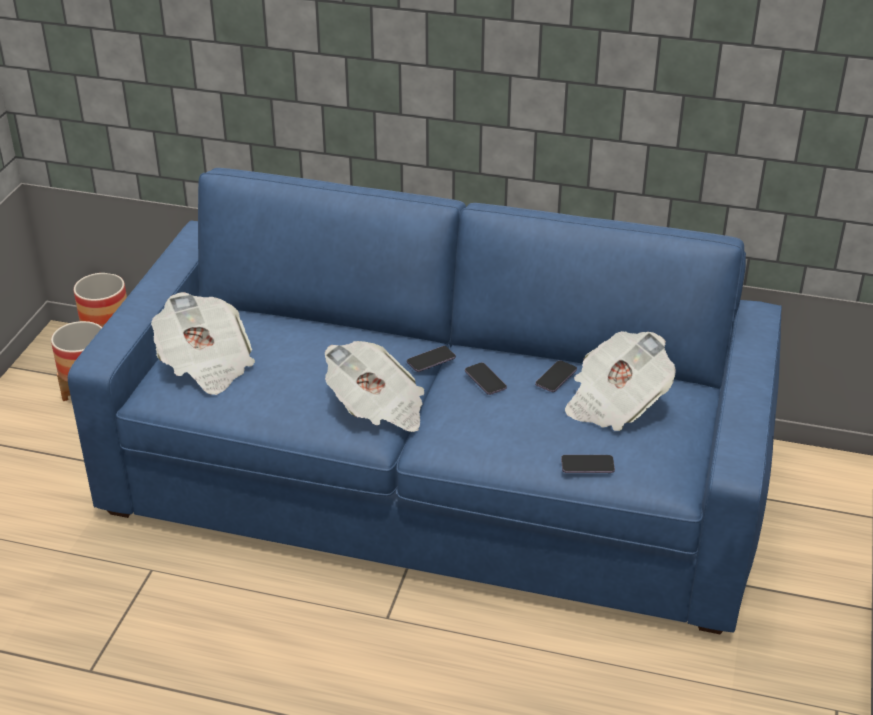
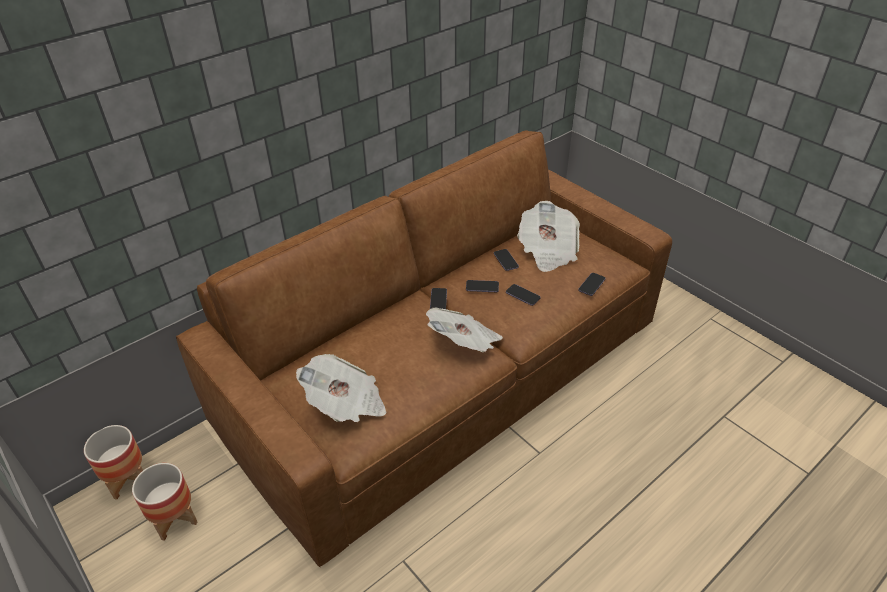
camera: 55 degrees left, 5 degrees up
blue sofa [68,168,782,634] -> brown sofa [176,130,672,567]
none -> phone [506,284,541,306]

